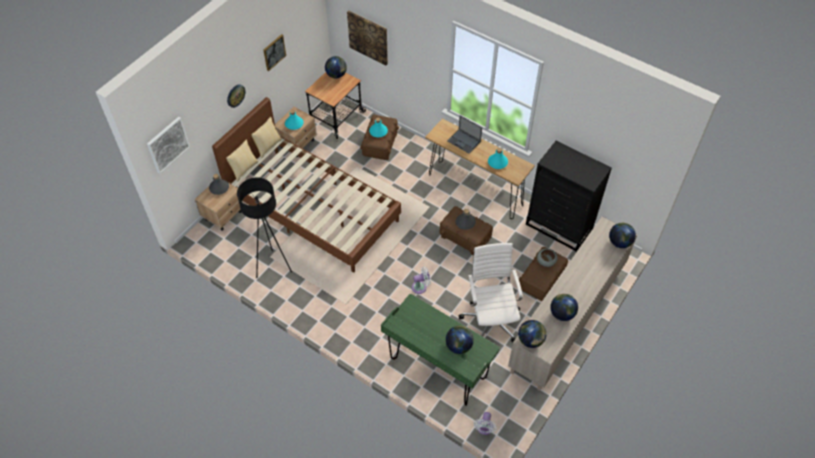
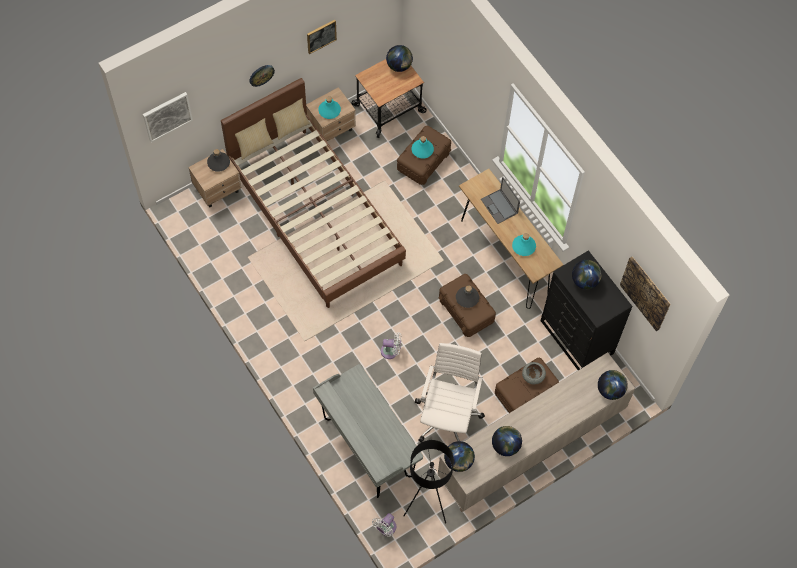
camera: 20 degrees right, 10 degrees up
black floor lamp [237,177,292,278] -> black floor lamp moved to [404,440,454,524]
picture [347,11,388,65] -> picture moved to [620,256,670,331]
green desk [381,294,500,406] -> grey desk [313,364,423,498]
globe [446,326,474,354] -> globe moved to [572,260,602,289]

